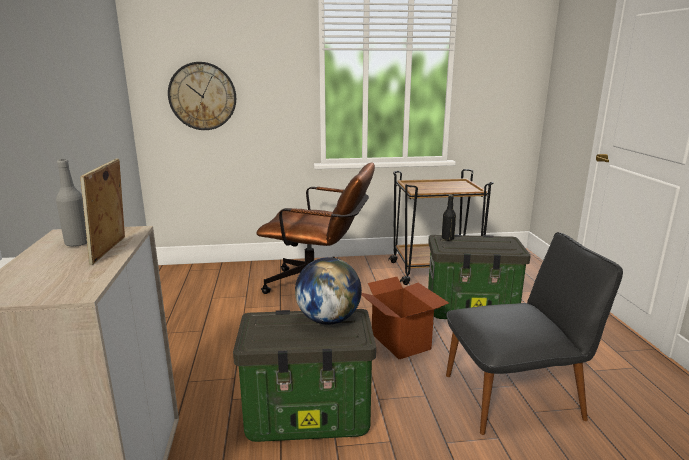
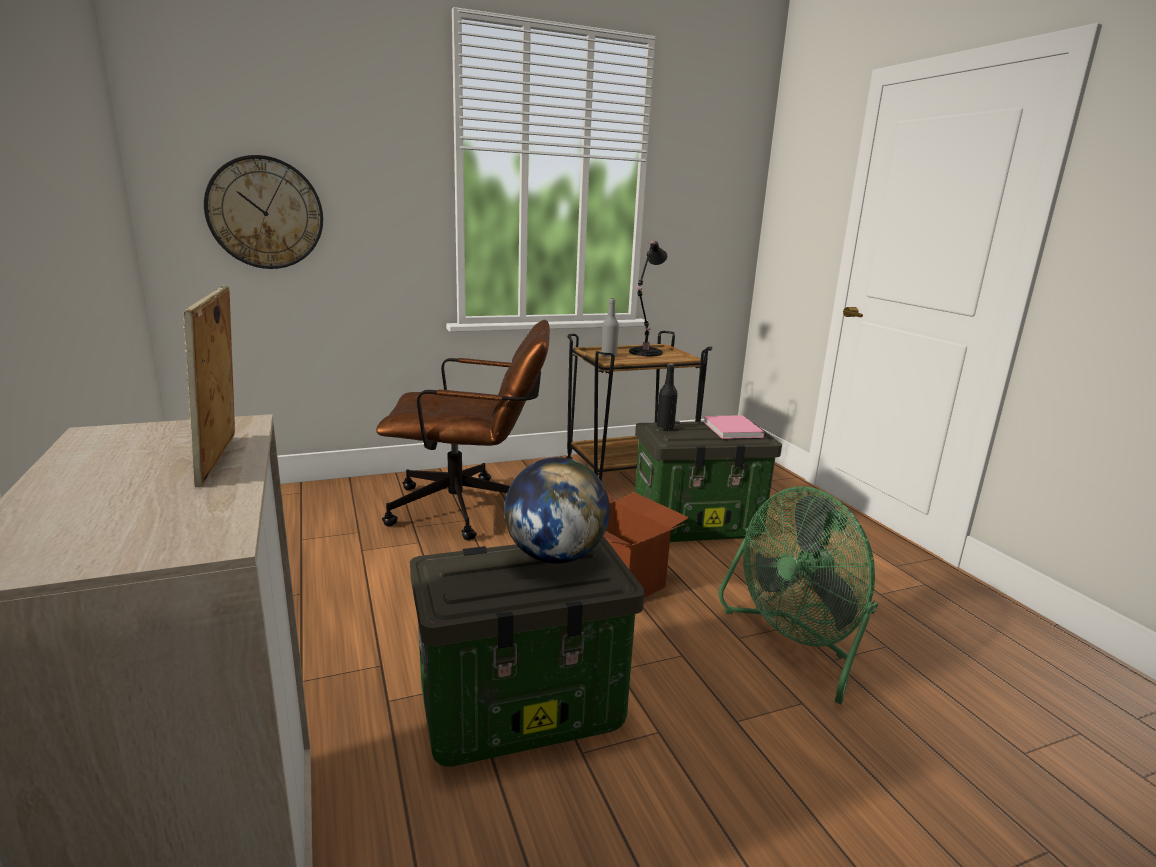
camera: 15 degrees left, 0 degrees up
grey bottle [56,159,87,247] -> grey bottle moved to [601,298,619,357]
black chair [446,232,623,435] -> green fan [718,486,878,704]
none -> black table lamp [629,240,667,356]
none -> pink book [703,415,764,439]

